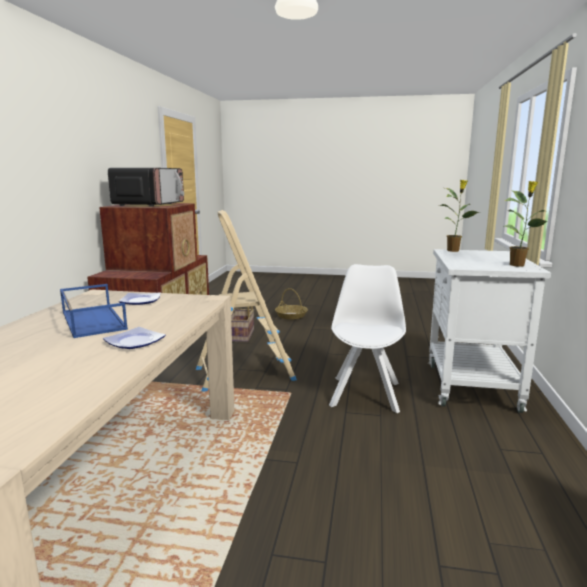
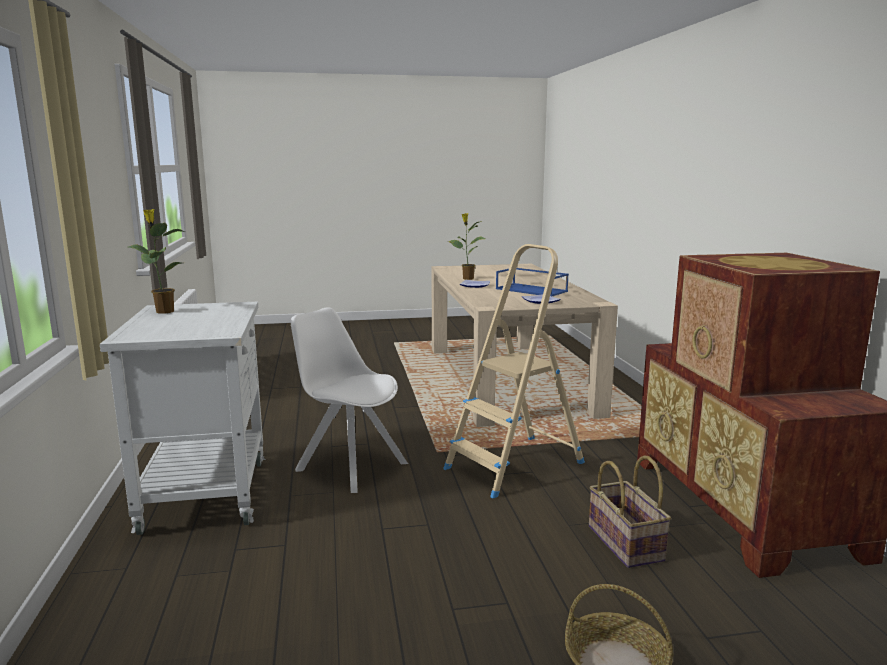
camera: 160 degrees right, 0 degrees up
microwave [108,168,184,206] -> none
white chair [329,264,406,413] -> white chair turned 135 degrees clockwise [291,307,408,493]
potted plant [439,180,481,252] -> potted plant moved to [448,213,486,280]

